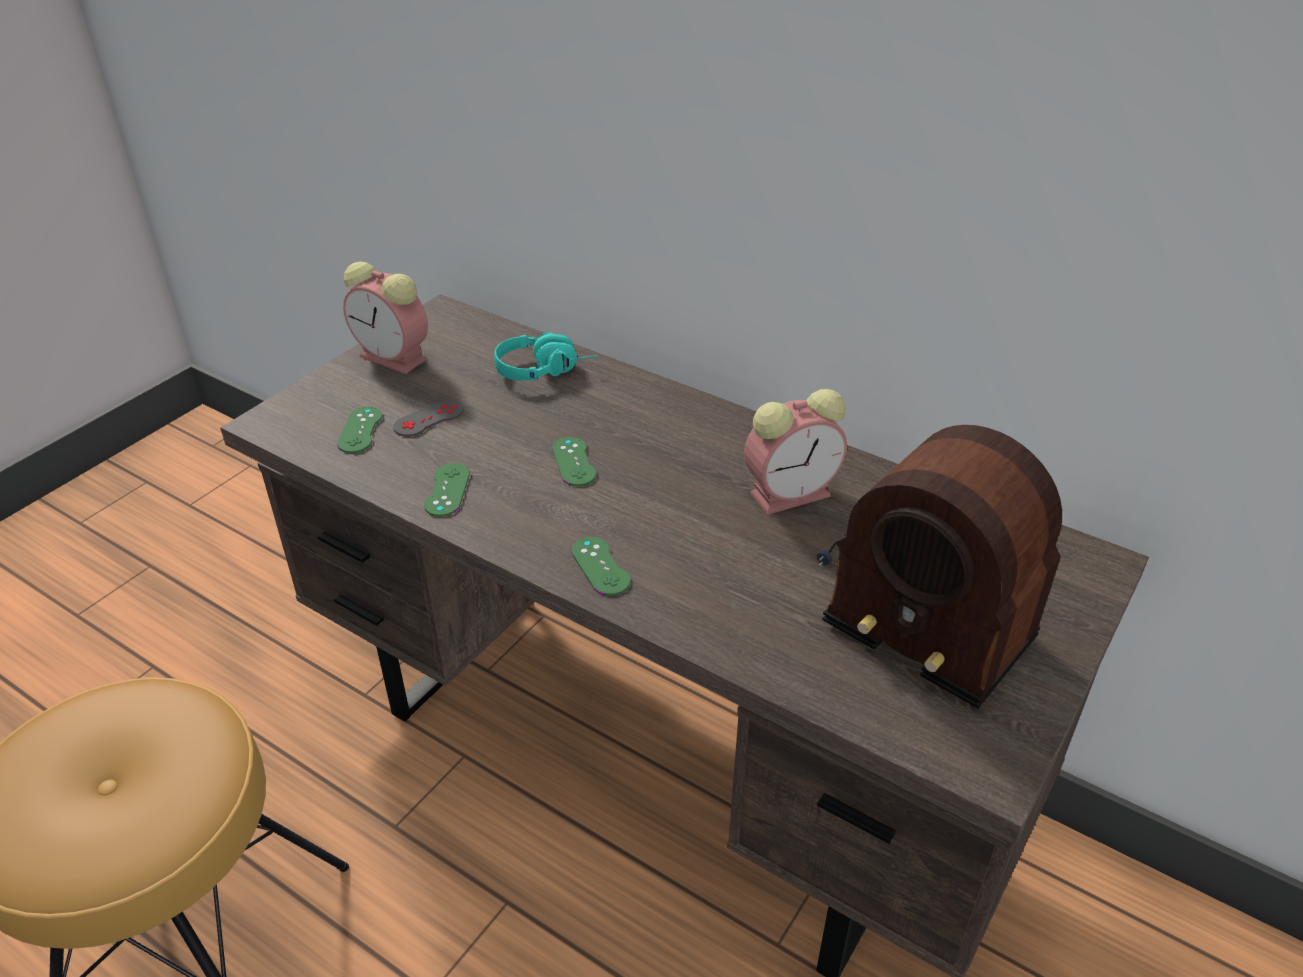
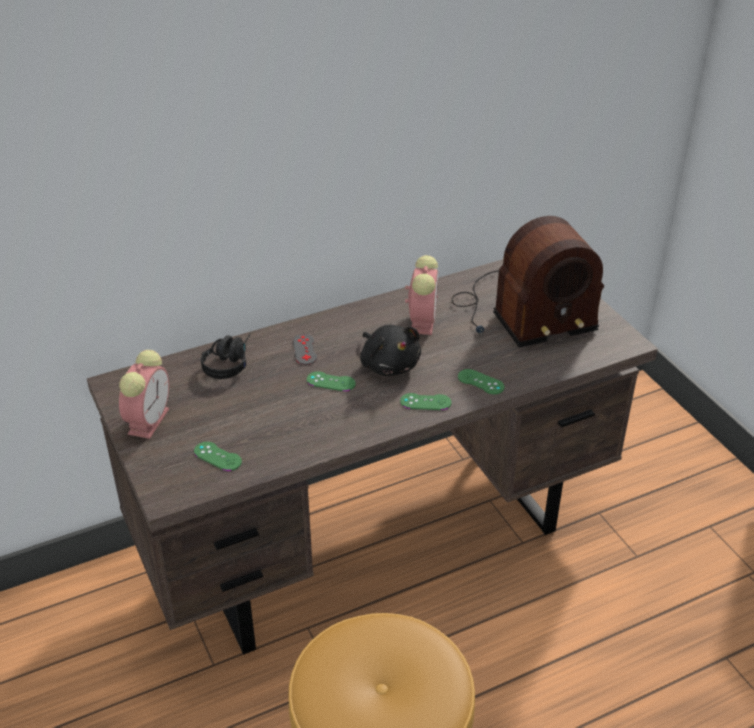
camera: 60 degrees left, 0 degrees up
alarm clock [343,261,428,374] -> alarm clock turned 45 degrees counterclockwise [119,350,169,439]
grey game controller [393,400,464,437] -> grey game controller moved to [293,334,317,365]
green game controller [424,463,470,517] -> green game controller moved to [458,369,504,394]
turquoise headphones [494,332,598,381] -> black headphones [201,333,251,379]
none -> black plush toy [360,325,421,376]

